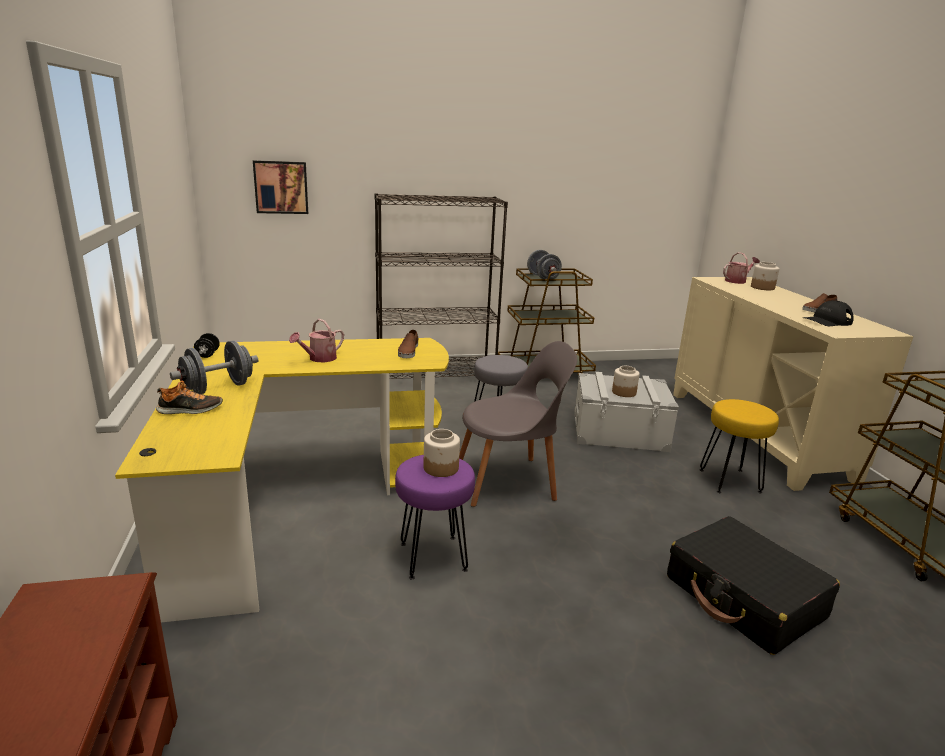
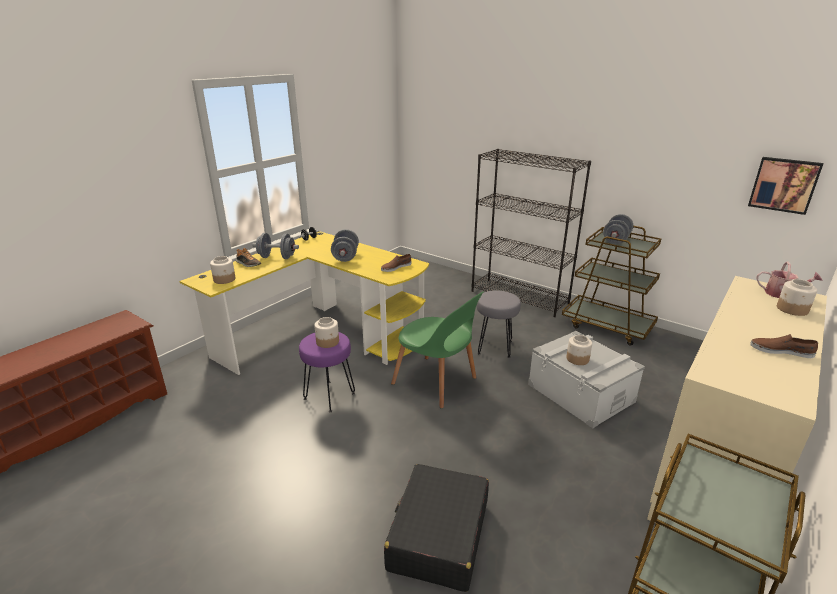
camera: 50 degrees right, 5 degrees up
picture [253,160,308,214] -> picture moved to [748,157,824,215]
watering can [289,319,344,363] -> grey dumbbell [331,229,359,262]
grey chair [459,341,577,507] -> green chair [391,291,484,409]
yellow stool [700,399,779,493] -> none
black cap [803,301,854,326] -> none
none -> jar [210,256,236,284]

